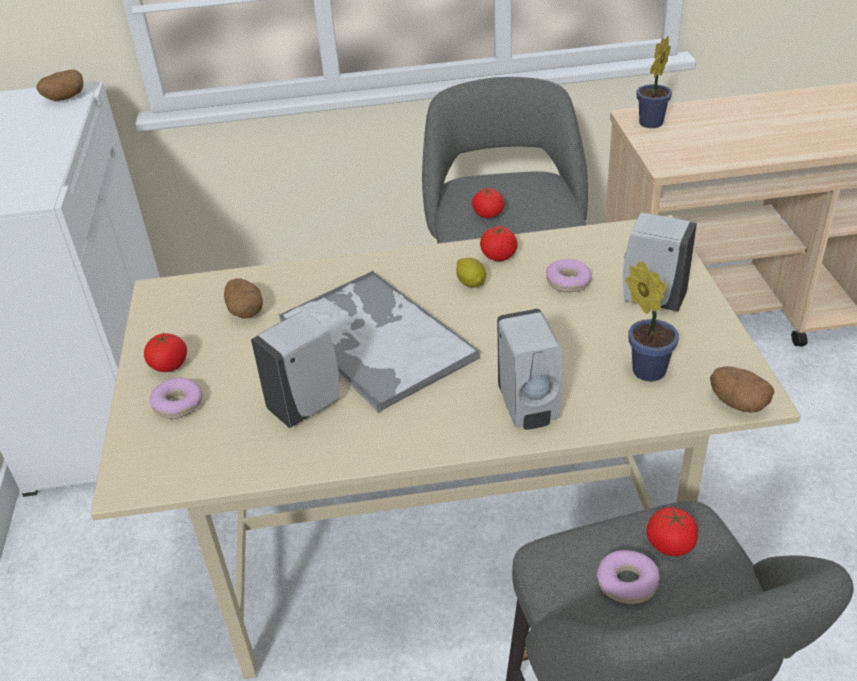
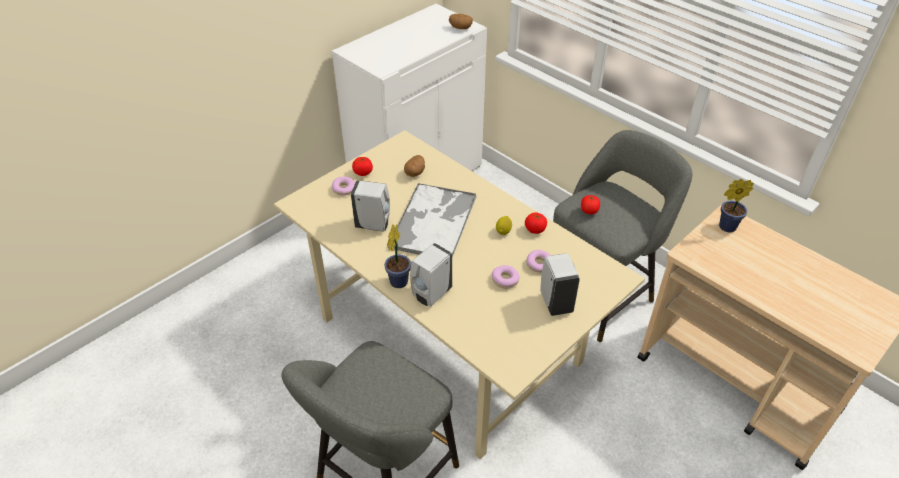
camera: 50 degrees right, 5 degrees up
donut [596,550,659,604] -> donut moved to [492,265,520,289]
potted plant [625,262,679,382] -> potted plant moved to [384,224,411,288]
tomato [646,507,698,556] -> none
potato [710,366,774,413] -> none

